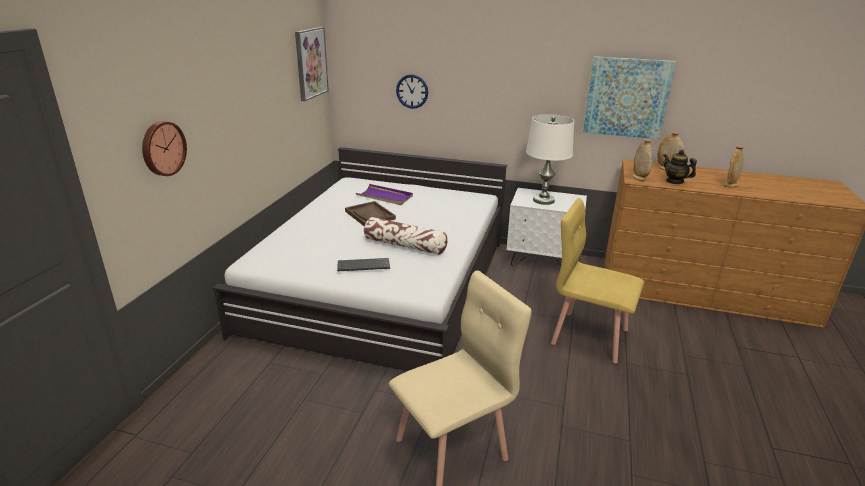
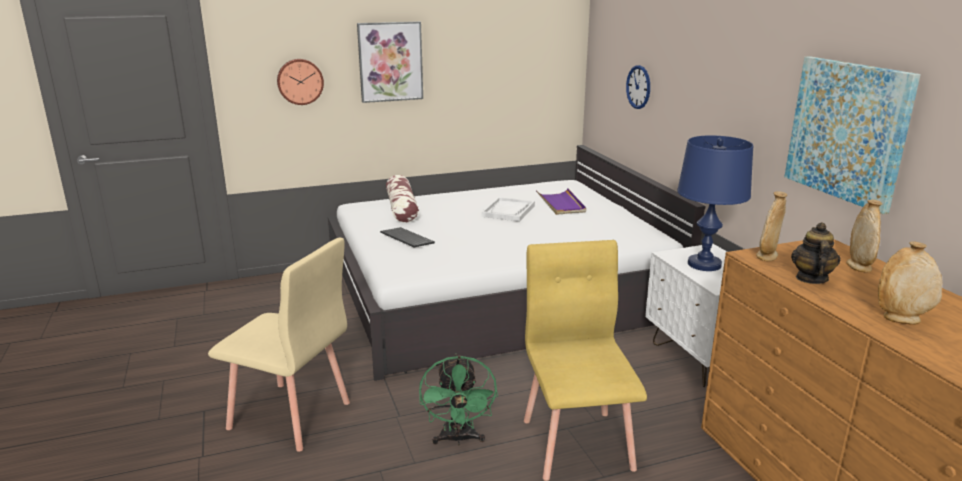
camera: 55 degrees right, 5 degrees down
picture [295,27,329,101] -> picture moved to [357,21,423,103]
brown tray [345,201,396,226] -> white tray [481,197,535,222]
pillow [364,217,447,255] -> pillow moved to [386,175,419,223]
white table lamp [526,114,574,205] -> blue table lamp [677,135,753,271]
none -> green fan [419,353,498,445]

